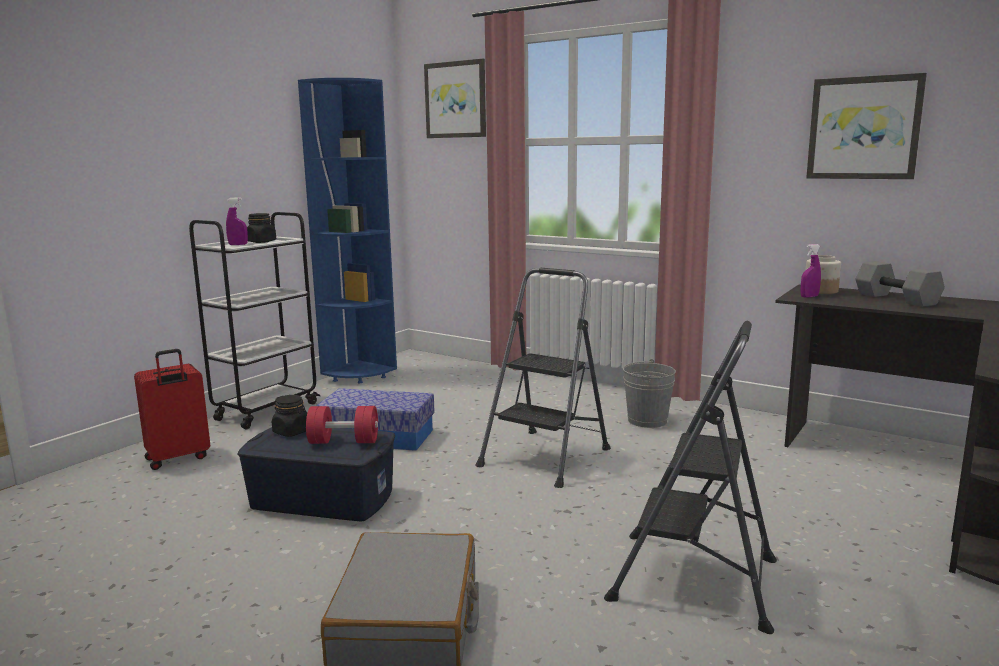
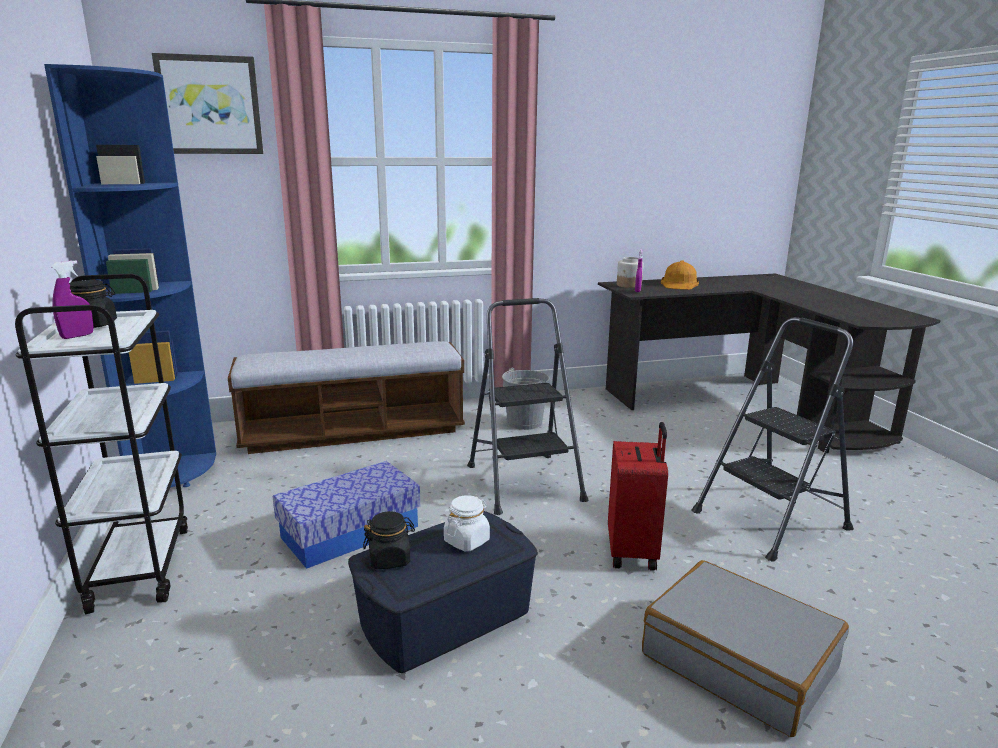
camera: 50 degrees left, 5 degrees up
red suitcase [134,349,210,470] -> red suitcase moved to [608,422,668,571]
red dumbbell [306,406,378,444] -> white jar [444,495,490,551]
picture [806,73,927,179] -> none
grey dumbbell [856,261,945,307] -> orange hard hat [661,260,699,290]
none -> bench [228,341,465,454]

